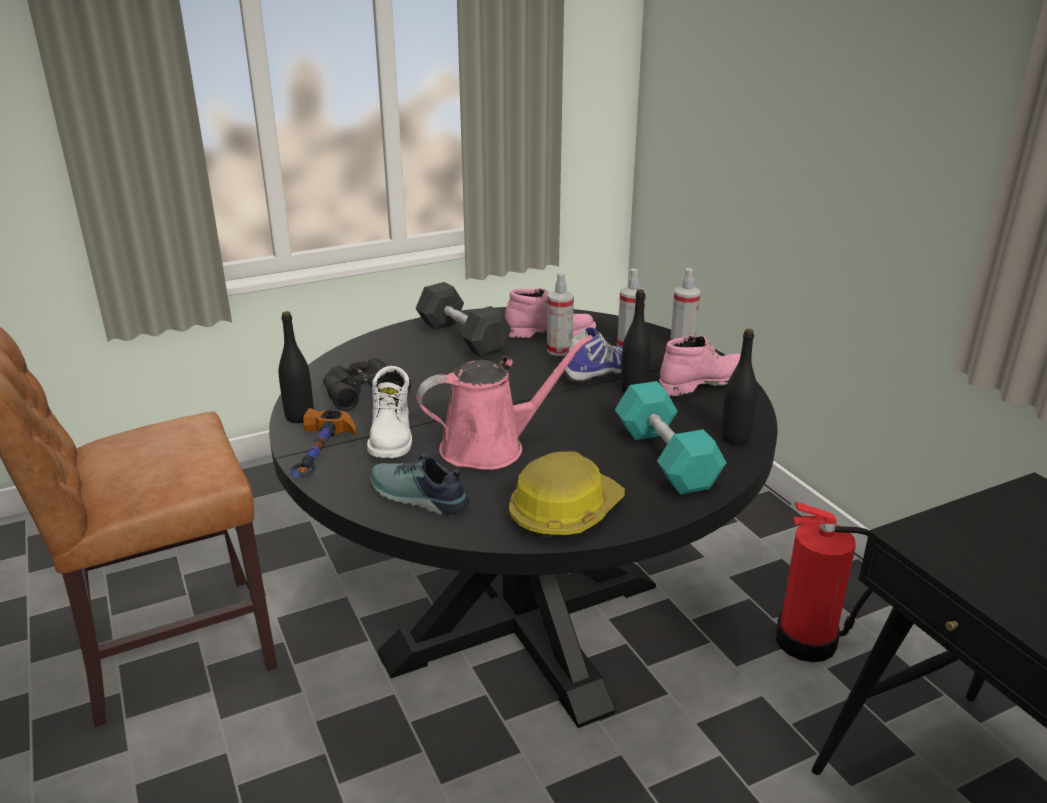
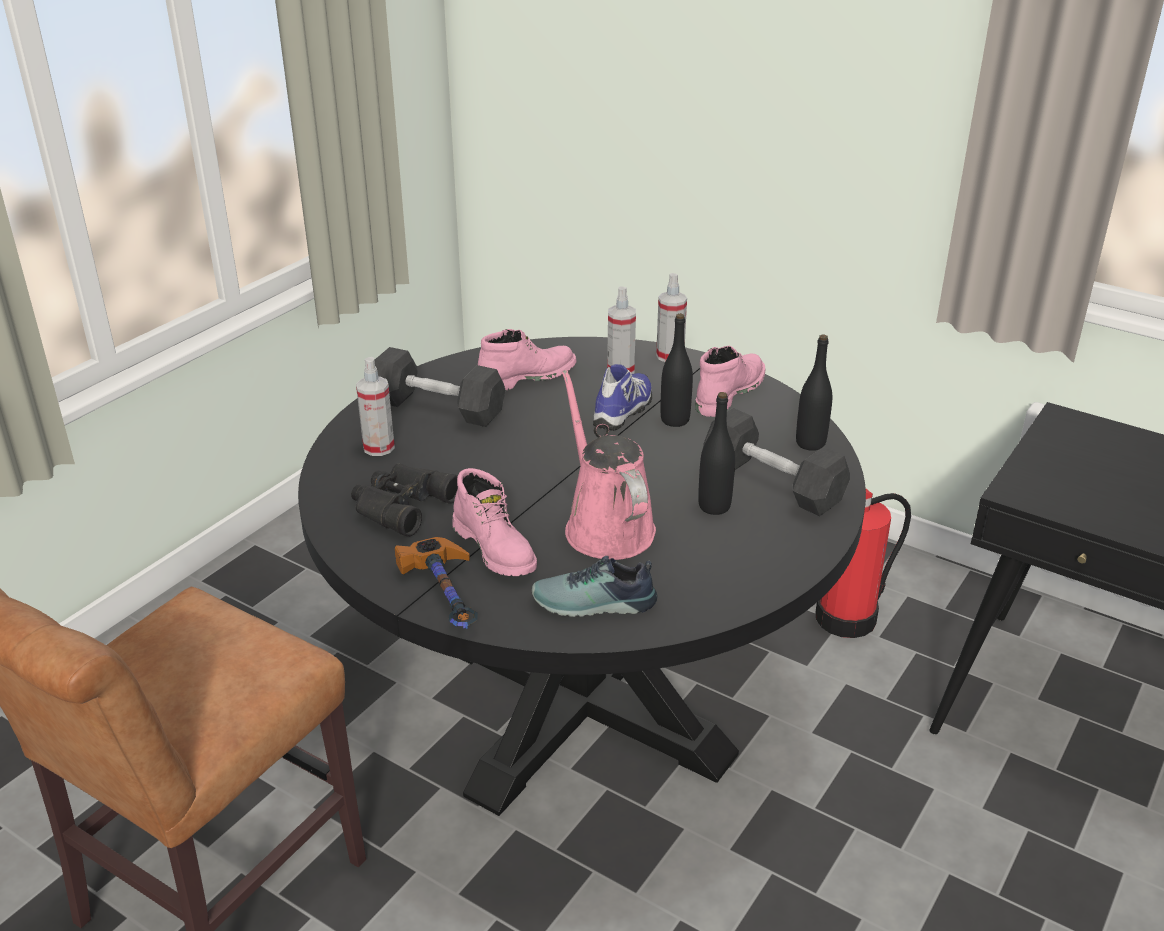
camera: 30 degrees left, 5 degrees up
black bottle [279,311,314,423] -> black bottle moved to [698,392,735,515]
white boot [367,366,412,458] -> pink boot [452,468,537,576]
pink watering can [416,335,593,470] -> pink watering can turned 60 degrees counterclockwise [562,370,656,560]
hard hat [509,451,625,538] -> none
spray bottle [547,272,574,356] -> spray bottle moved to [356,357,395,456]
turquoise dumbbell [615,381,727,494] -> grey dumbbell [703,408,850,516]

